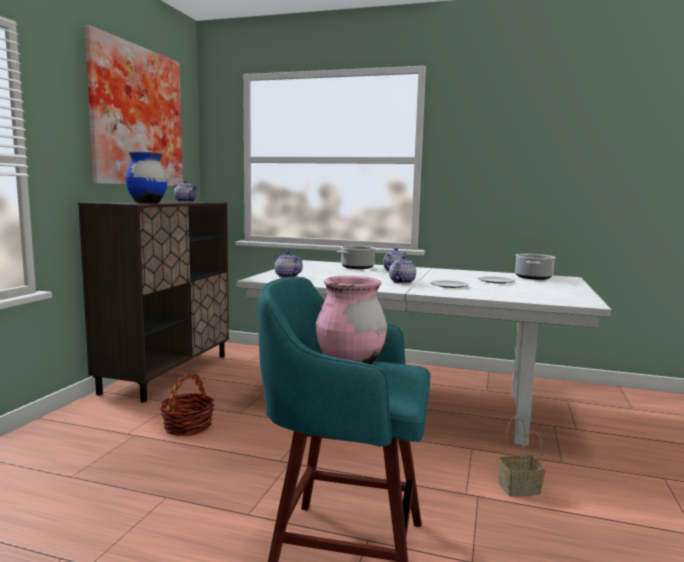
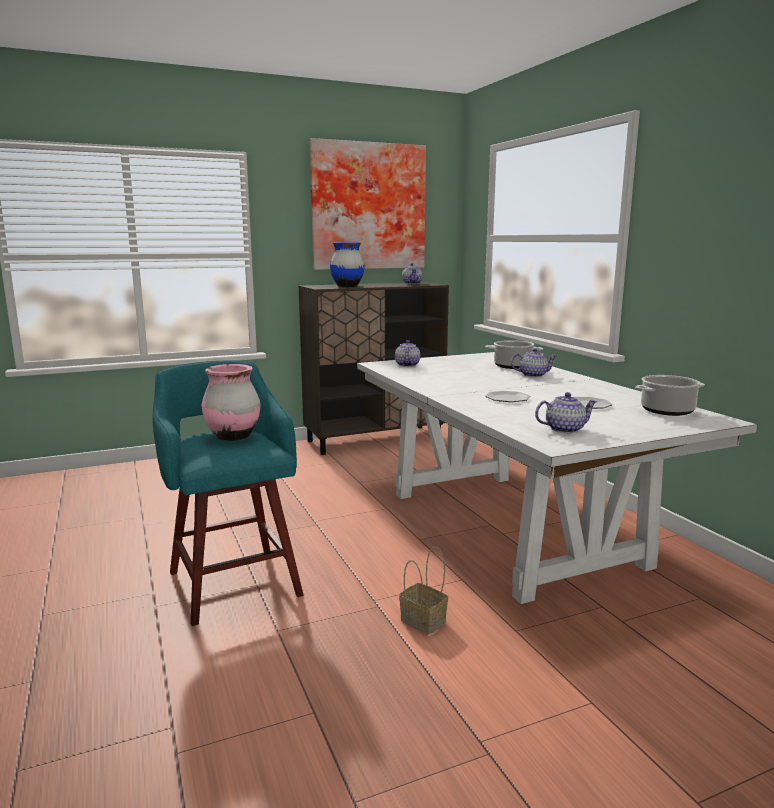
camera: 50 degrees right, 5 degrees up
basket [160,373,214,436] -> none
teapot [389,256,416,284] -> teapot moved to [535,392,597,433]

